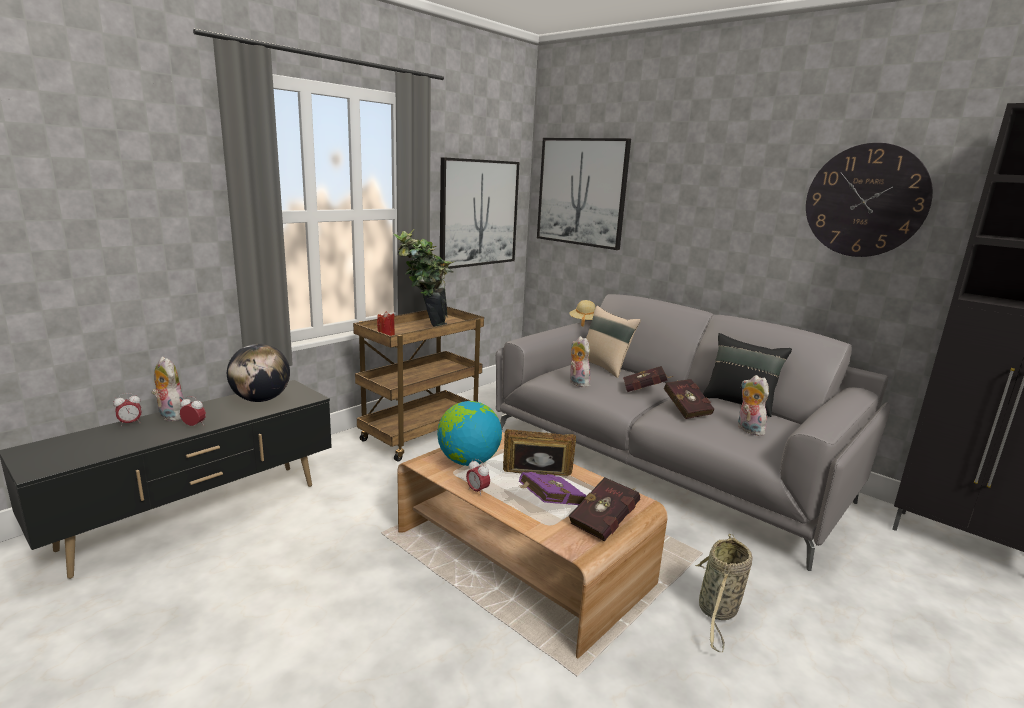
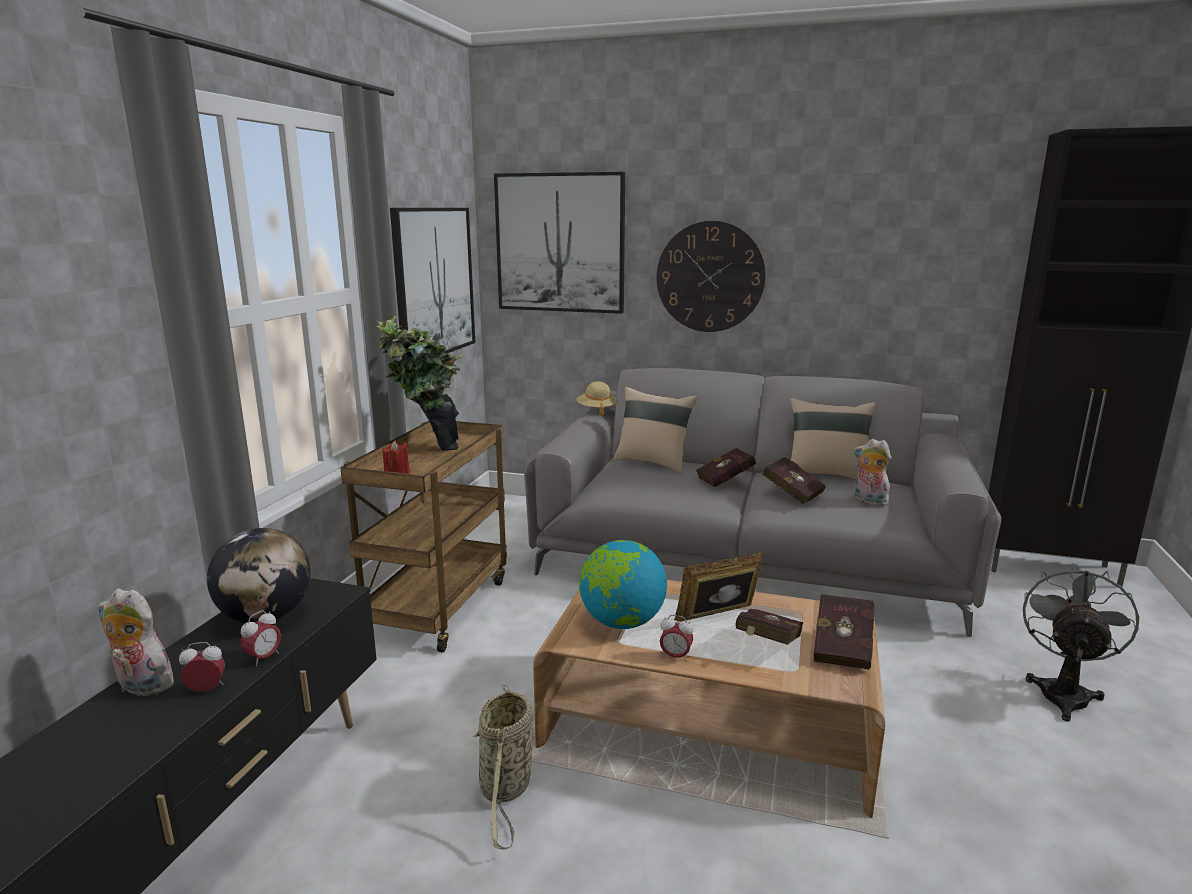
camera: 25 degrees left, 0 degrees up
alarm clock [113,393,141,426] -> alarm clock moved to [241,610,281,666]
purple book [519,472,587,505] -> red book [735,609,803,645]
plush toy [570,336,591,387] -> none
basket [695,534,752,652] -> basket moved to [473,685,533,850]
black pillow [703,333,792,417] -> beige pillow [790,398,876,479]
wall clock [806,143,933,257] -> wall clock moved to [656,221,766,332]
none -> grey fan [1023,563,1139,722]

